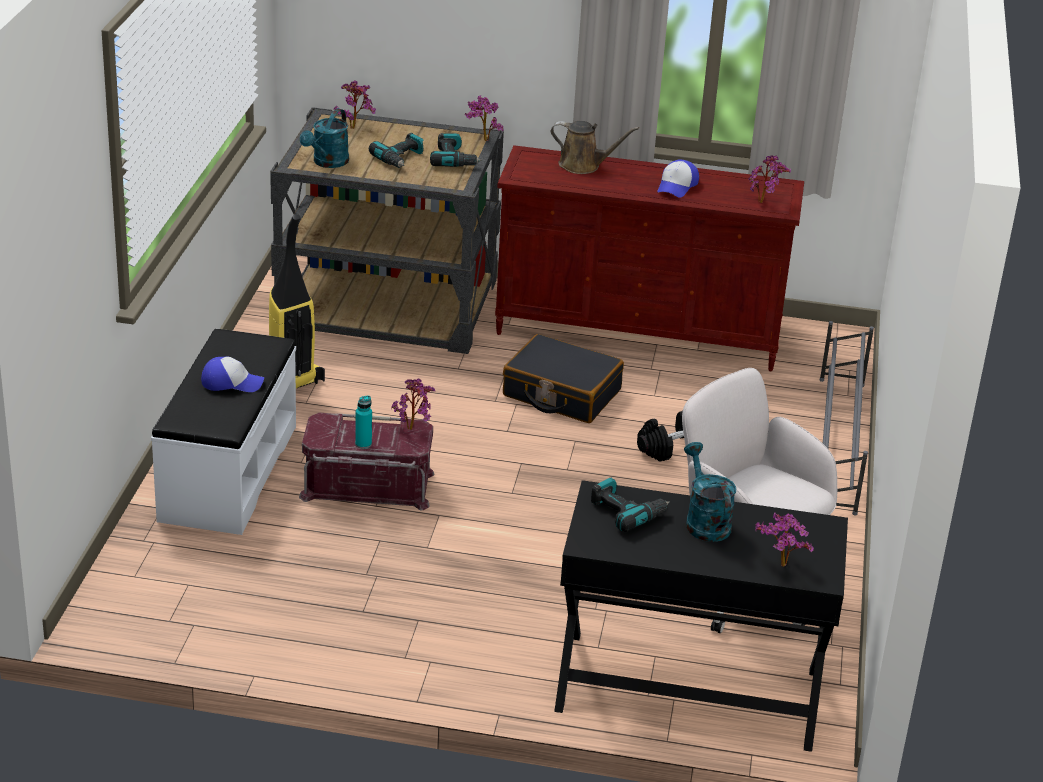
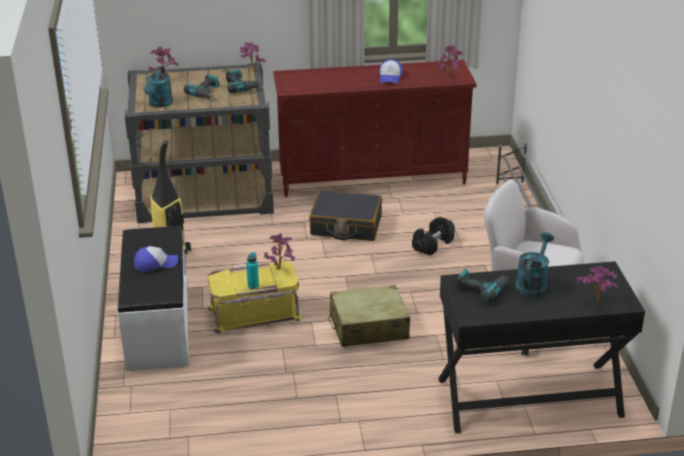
camera: 15 degrees left, 0 degrees up
red storage box [299,413,435,510] -> yellow storage box [207,261,303,334]
brown watering can [551,121,639,174] -> none
turquoise watering can [684,442,736,542] -> turquoise watering can turned 60 degrees clockwise [515,232,554,297]
none -> beige suitcase [328,285,410,347]

